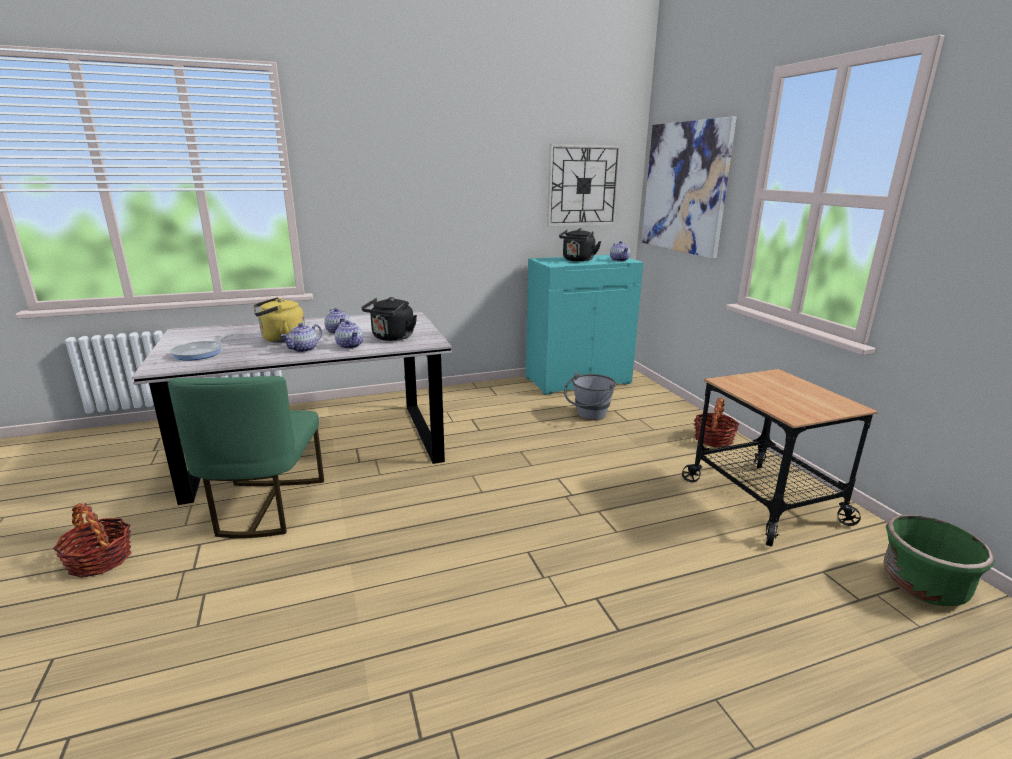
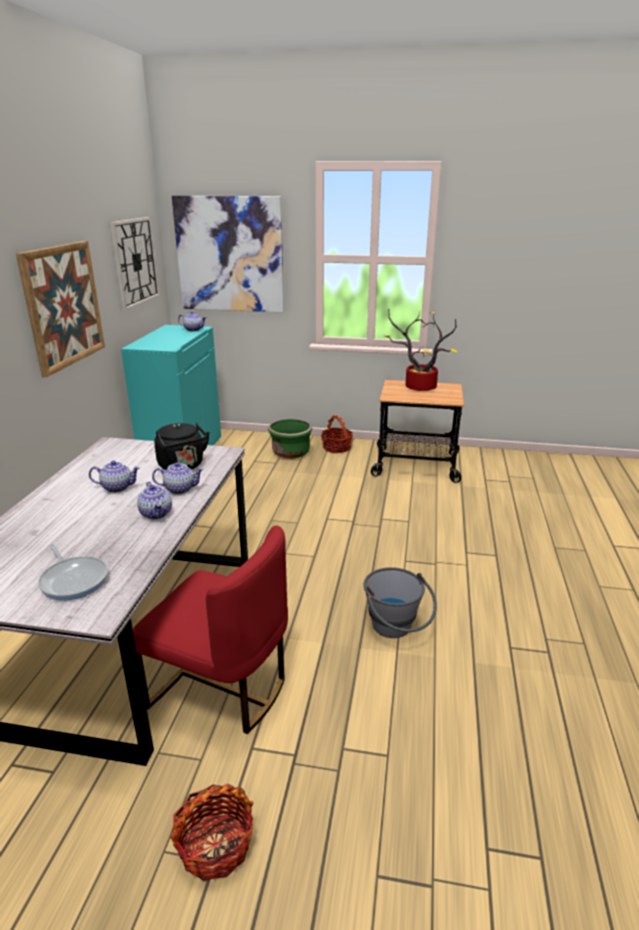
camera: 60 degrees left, 5 degrees up
green chair [168,376,324,538] -> red chair [133,526,288,734]
yellow kettle [253,297,305,343] -> none
black kettle [559,228,601,262] -> none
grey bucket [564,372,616,421] -> grey bucket moved to [364,567,437,638]
green planter [883,515,994,606] -> green planter moved to [268,419,312,459]
none -> picture [16,241,105,377]
none -> potted plant [385,308,458,391]

